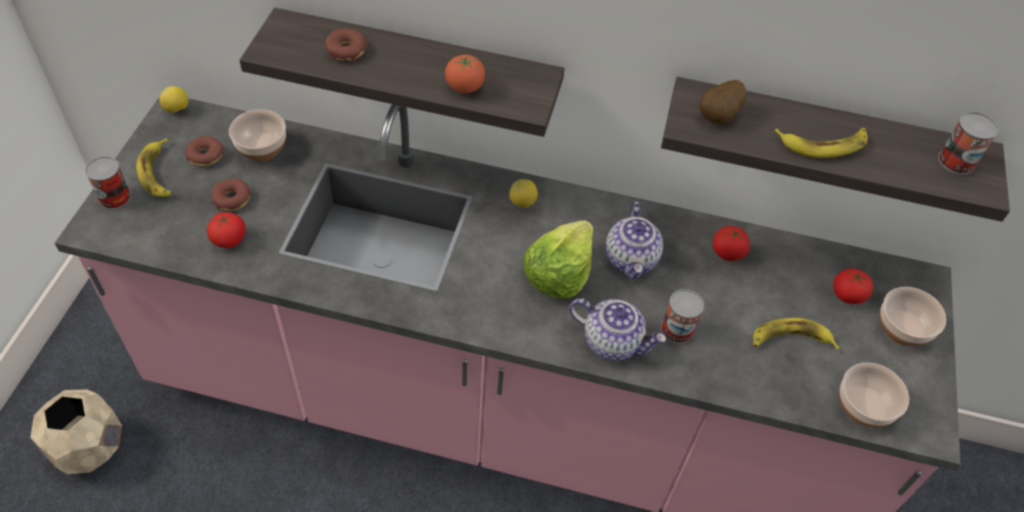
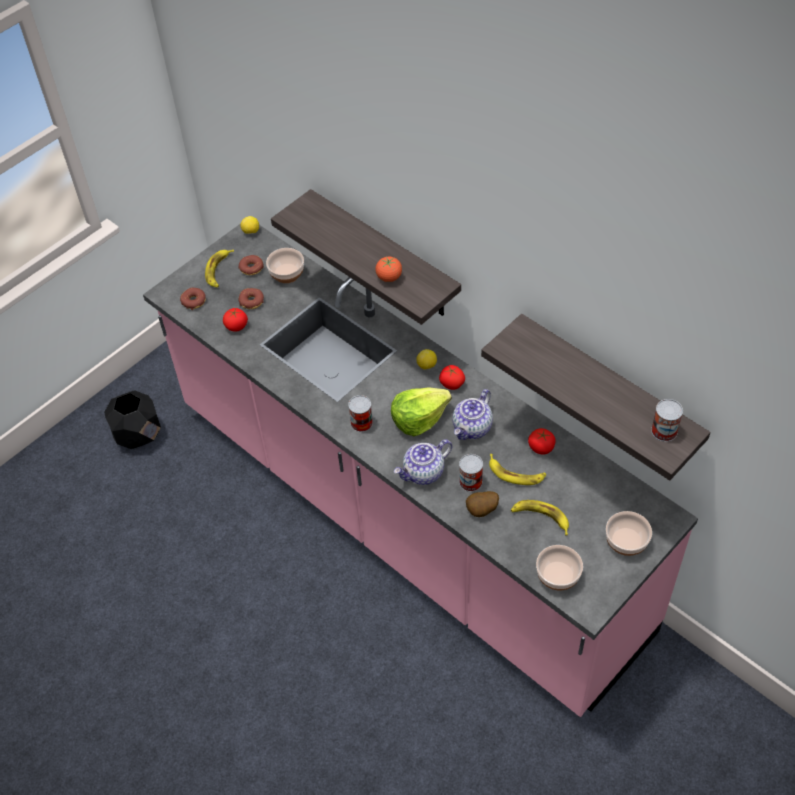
camera: 35 degrees right, 0 degrees up
beige planter [30,389,122,474] -> black planter [104,390,161,449]
can [85,156,131,209] -> can moved to [348,395,373,432]
donut [325,28,367,61] -> donut moved to [180,288,206,310]
teapot [569,298,666,361] -> teapot turned 90 degrees clockwise [394,440,452,485]
potato [699,80,747,124] -> potato moved to [466,491,499,517]
banana [775,128,868,158] -> banana moved to [489,454,546,485]
tomato [833,269,873,304] -> tomato moved to [439,365,465,390]

